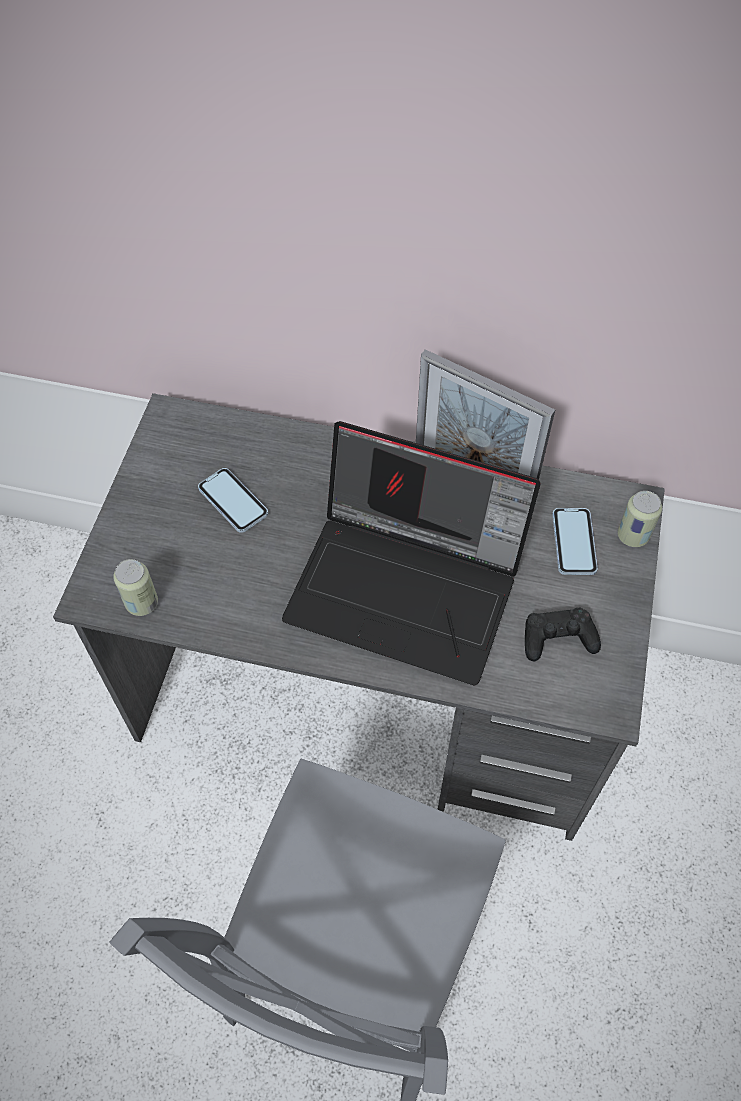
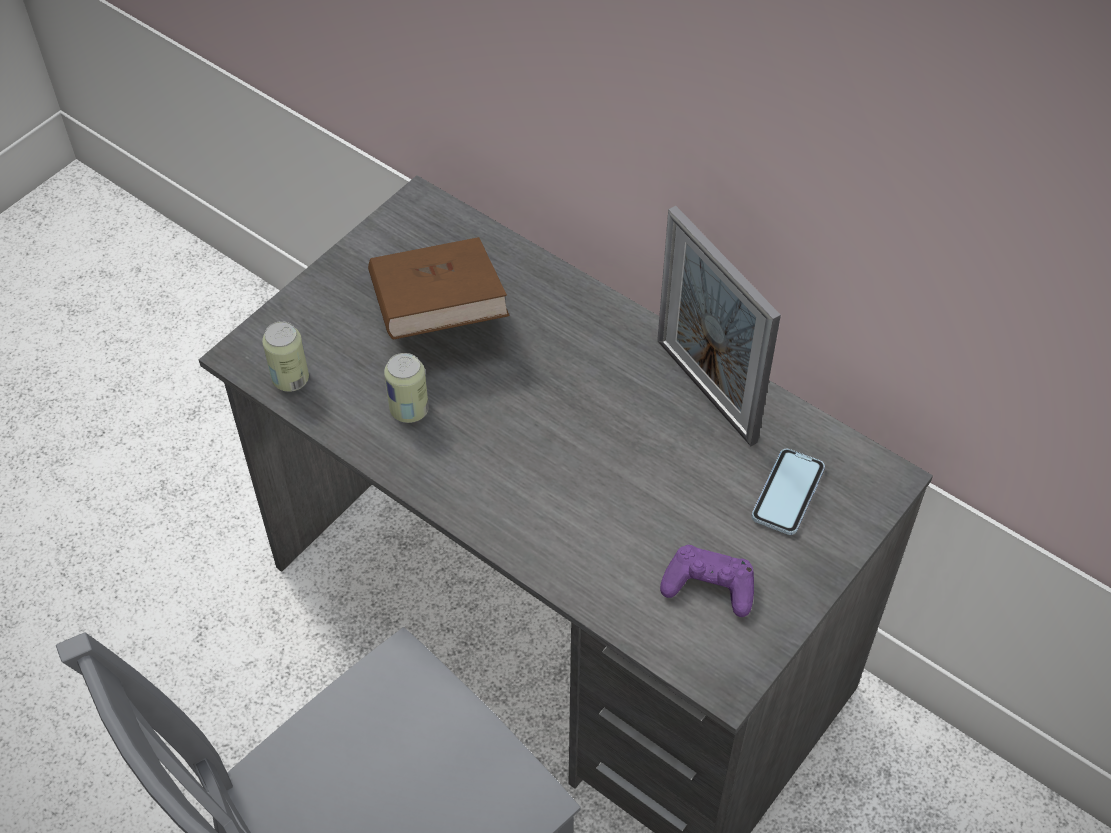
camera: 25 degrees right, 5 degrees down
phone [198,468,268,533] -> brown book [368,237,510,340]
laptop [282,421,541,685] -> none
black game controller [525,608,601,661] -> purple game controller [660,545,754,617]
can [617,491,662,547] -> can moved to [384,353,429,423]

